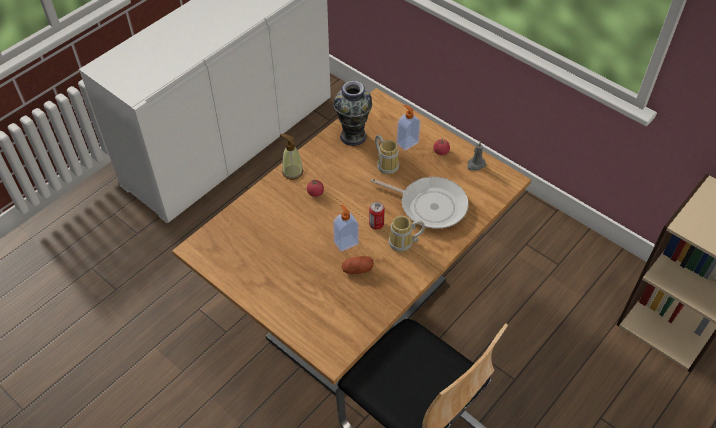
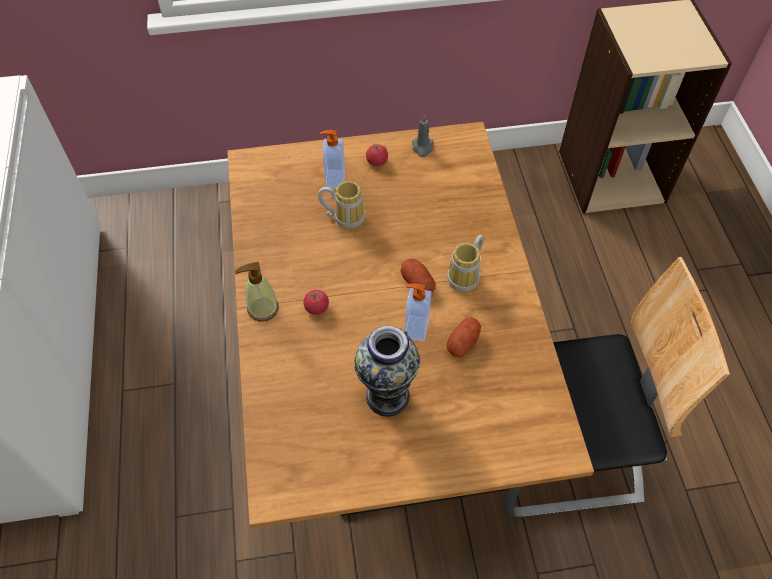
camera: 50 degrees left, 5 degrees up
vase [333,81,372,146] -> vase moved to [354,326,420,416]
can [369,202,385,230] -> potato [401,259,436,293]
frying pan [370,177,469,229] -> none

